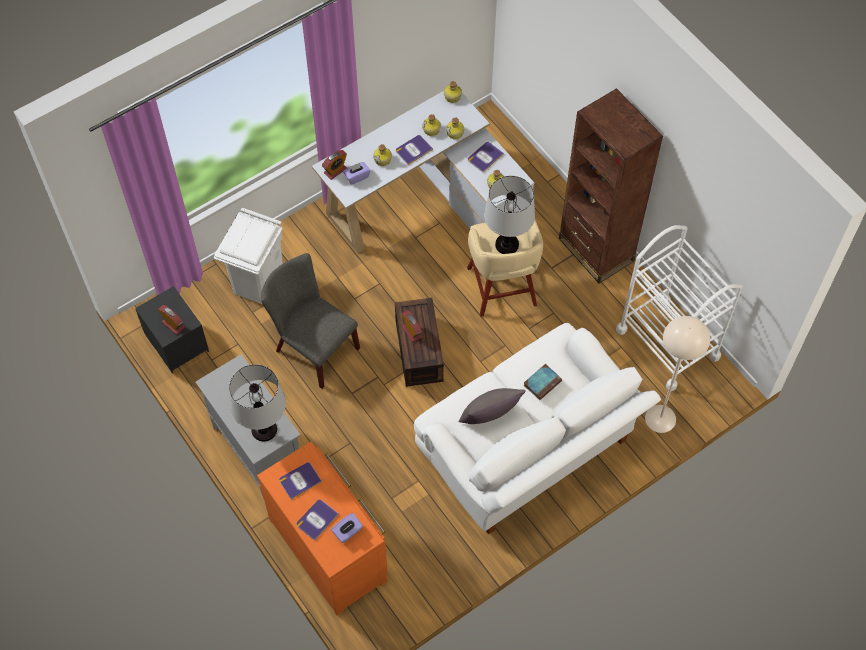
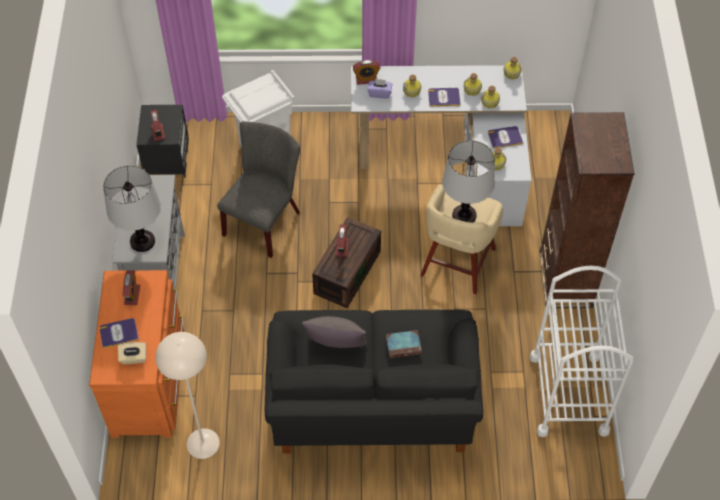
camera: 35 degrees right, 5 degrees down
grey chair [261,253,360,389] -> grey chair turned 45 degrees clockwise [217,121,300,258]
book [279,462,322,500] -> alarm clock [123,270,140,305]
purple tissue box [331,513,363,543] -> beige tissue box [118,342,146,364]
white sofa [414,323,661,534] -> black sofa [265,310,484,454]
beige floor lamp [645,316,710,433] -> beige floor lamp moved to [155,332,220,459]

